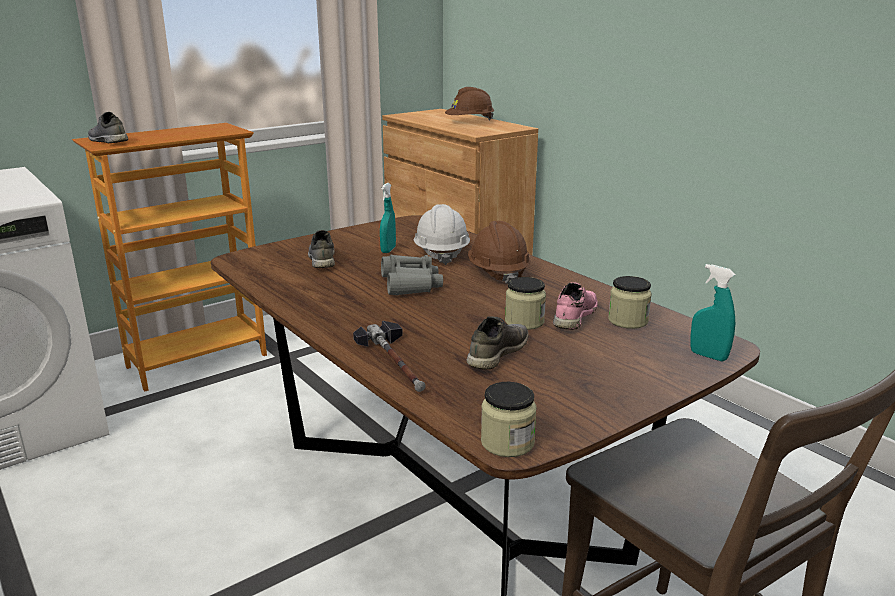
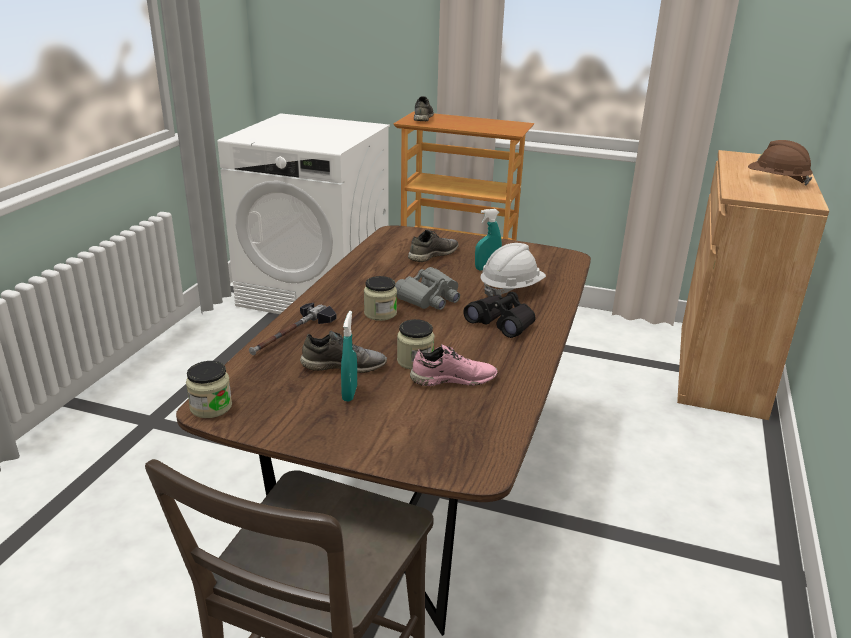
camera: 55 degrees right, 5 degrees up
brown hard hat [468,221,531,284] -> black binoculars [463,292,535,338]
jar [608,276,652,329] -> jar moved to [364,276,397,321]
turquoise spray bottle [690,264,736,362] -> turquoise spray bottle moved to [341,311,357,401]

